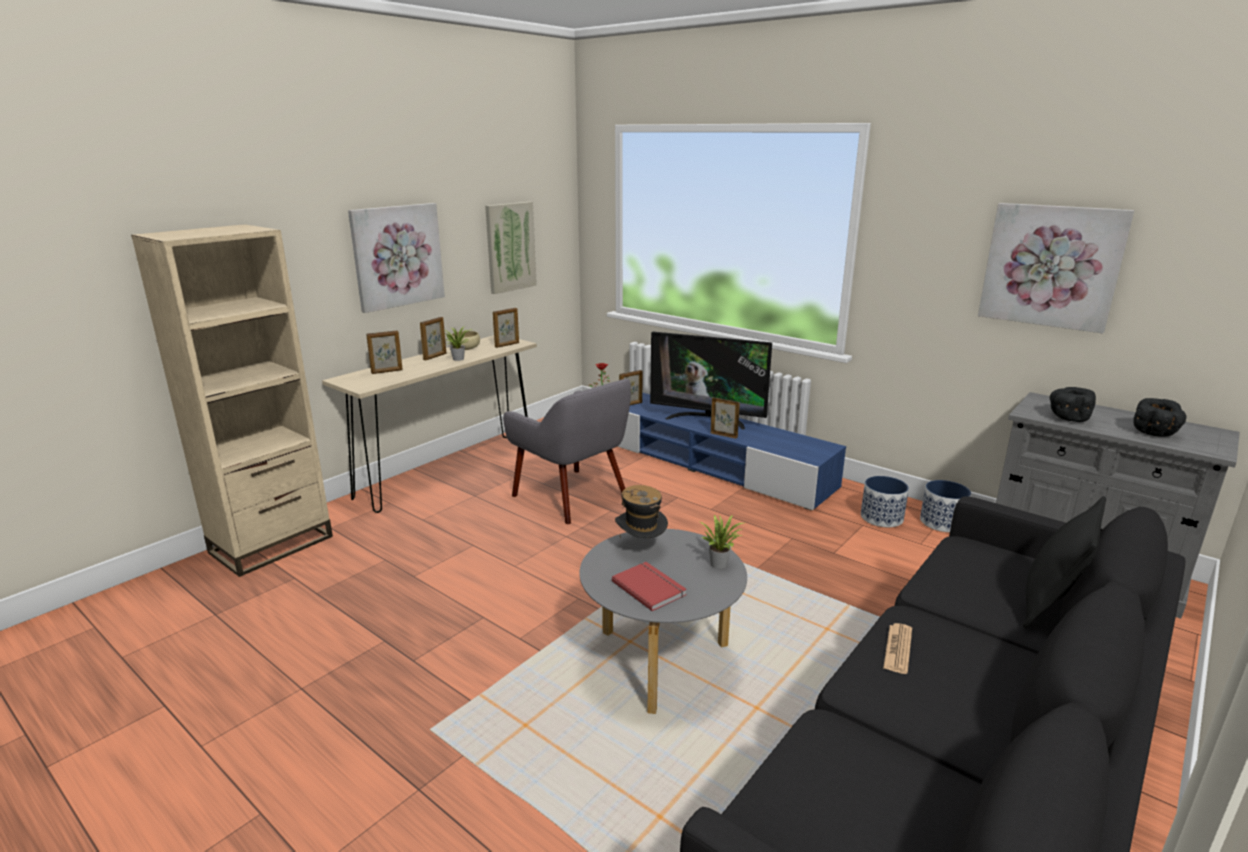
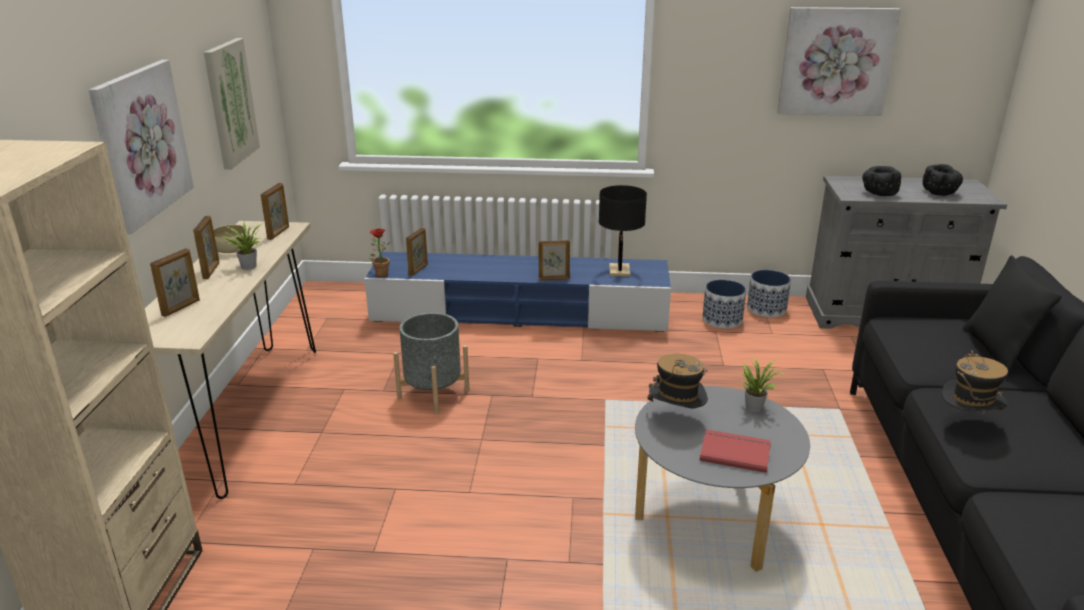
camera: 35 degrees left, 5 degrees up
grey armchair [503,379,631,524] -> grey planter [393,313,469,414]
television [650,331,772,429] -> none
newspaper [883,623,912,674] -> hat [942,350,1008,414]
none -> black table lamp [599,185,647,277]

